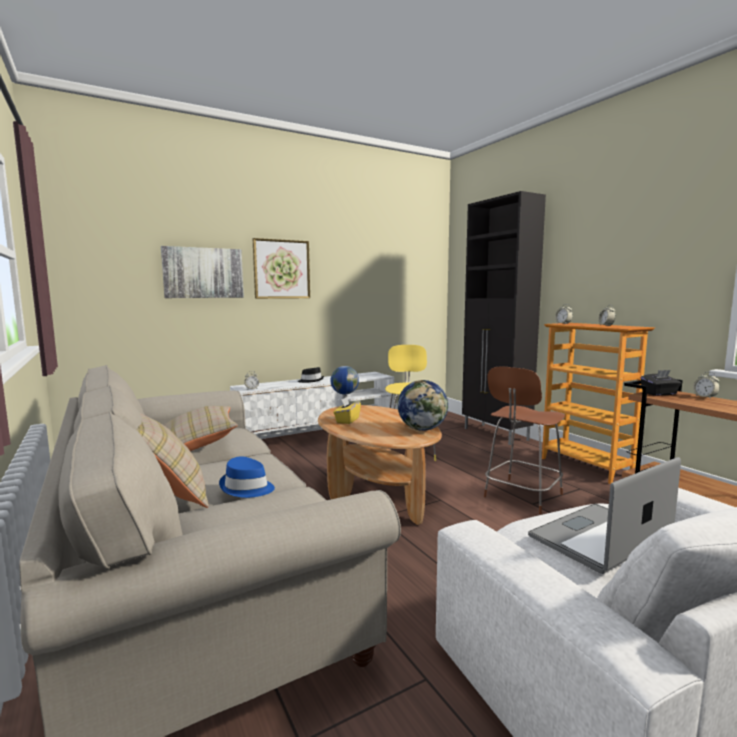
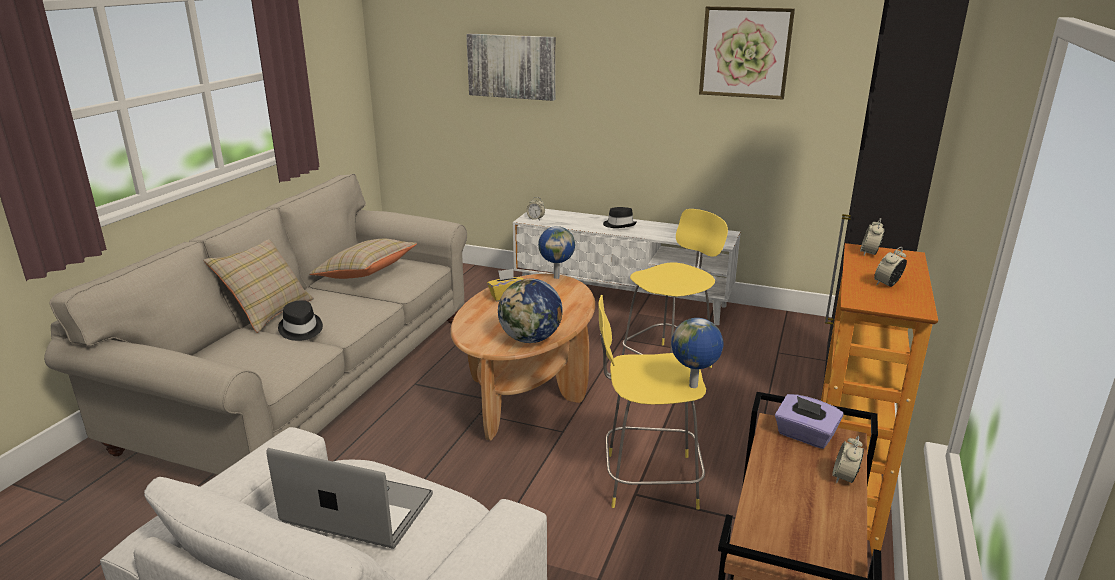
camera: 50 degrees right, 15 degrees up
blue hat [219,456,275,498] -> black hat [278,300,323,341]
picture [253,238,310,299] -> picture moved to [699,6,795,100]
brown stool [484,366,565,514] -> yellow stool [598,295,706,510]
black tissue box [641,370,682,396] -> purple tissue box [775,394,844,449]
none -> globe [671,318,723,388]

